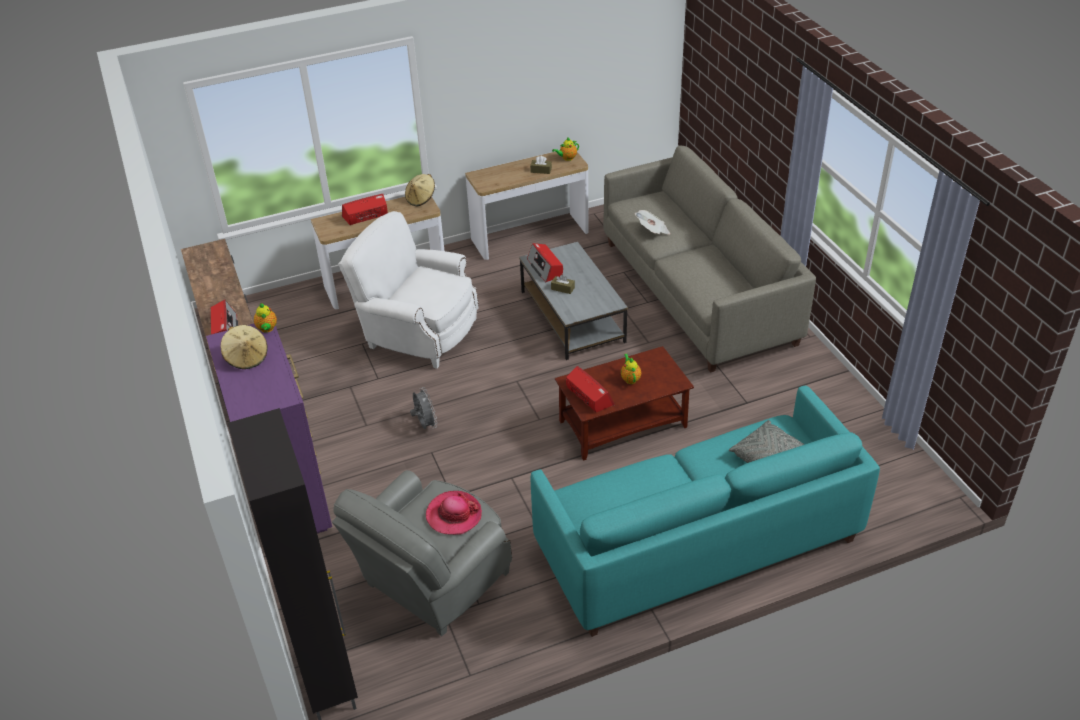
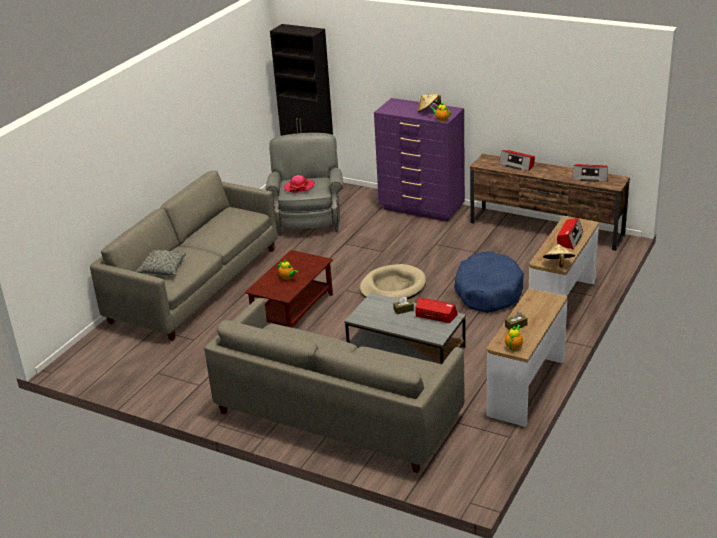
camera: 140 degrees right, 10 degrees down
white armchair [338,211,479,369] -> blue dog bed [454,251,524,313]
grey fan [410,387,437,429] -> none
turquoise sofa [531,386,880,637] -> grey sofa [90,170,277,341]
radio [566,366,615,412] -> radio moved to [572,164,608,182]
newspaper [635,210,671,235] -> none
none -> beige dog bed [360,264,426,299]

